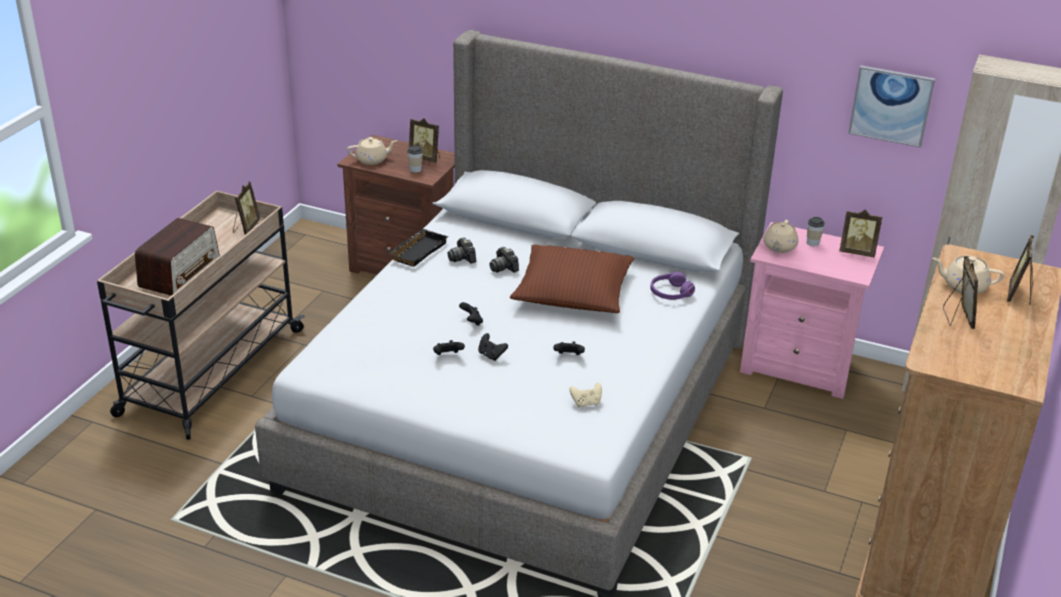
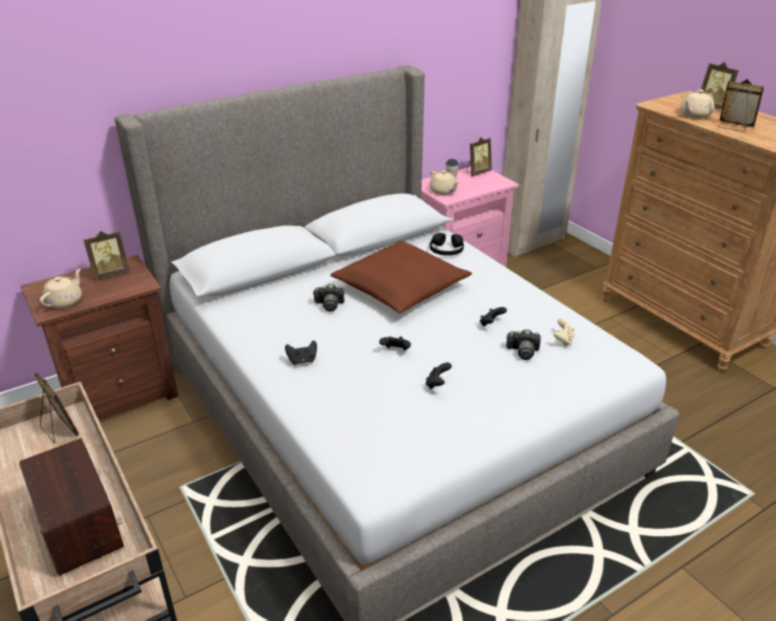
camera: 55 degrees left, 0 degrees up
black tray [389,229,448,267] -> none
cup [407,145,423,173] -> none
camera [447,237,476,264] -> camera moved to [506,329,541,360]
black game controller [478,333,508,361] -> black game controller moved to [285,341,317,365]
purple headphones [650,272,695,300] -> black headphones [430,233,464,256]
picture [848,65,935,148] -> none

